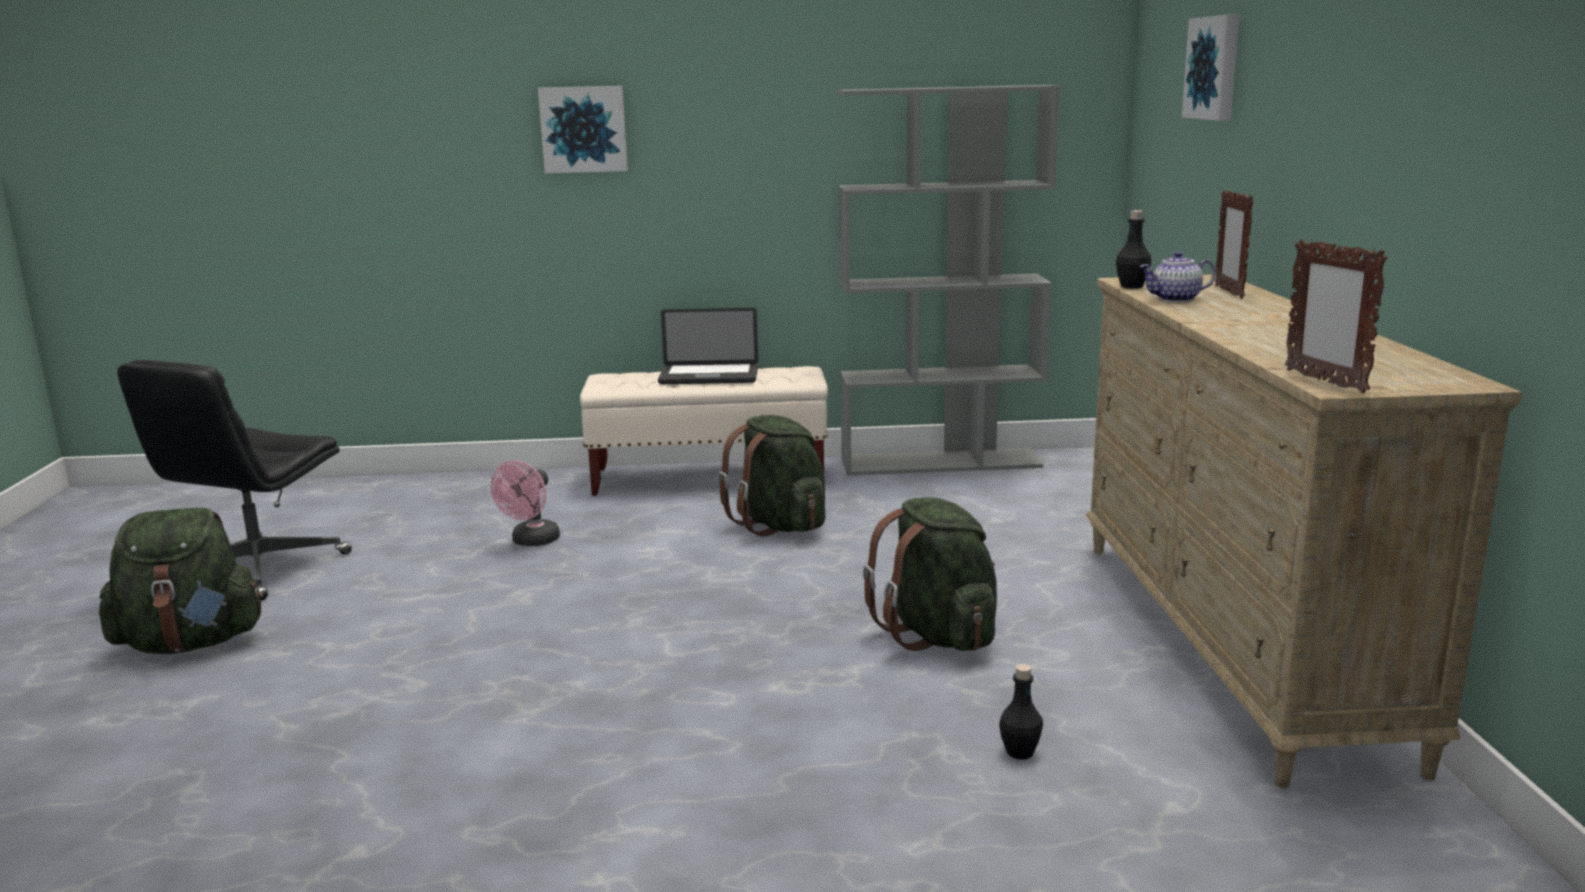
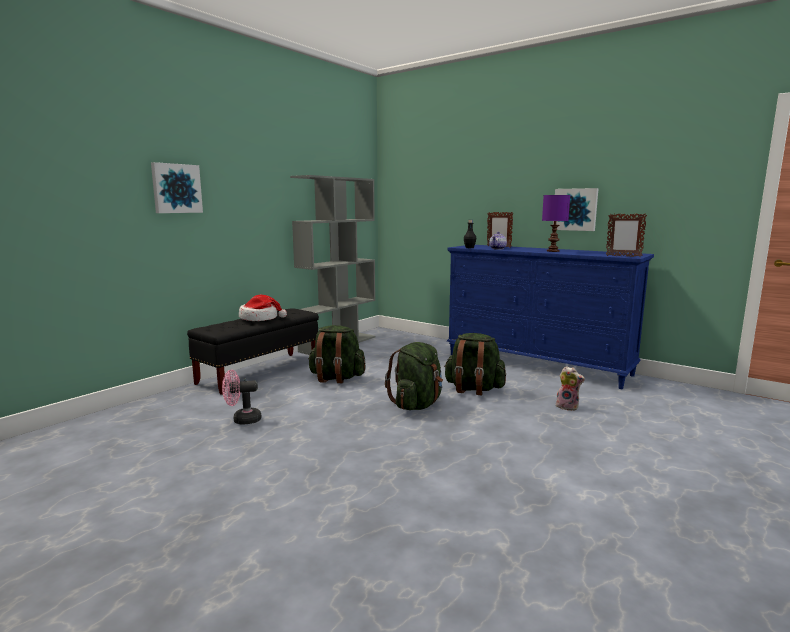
camera: 50 degrees left, 5 degrees down
green backpack [99,508,263,654] -> green backpack moved to [385,342,443,410]
black office chair [117,360,352,601] -> none
pink fan [491,461,560,546] -> pink fan turned 105 degrees clockwise [222,370,262,425]
beige bench [580,366,828,496] -> black bench [187,308,319,395]
laptop [658,308,758,384] -> hat [239,295,287,321]
black bottle [999,664,1043,759] -> plush toy [556,366,585,411]
beige dresser [1086,275,1522,788] -> blue dresser [447,245,654,389]
picture [1182,14,1240,121] -> picture moved to [553,188,599,231]
none -> purple table lamp [542,195,570,252]

